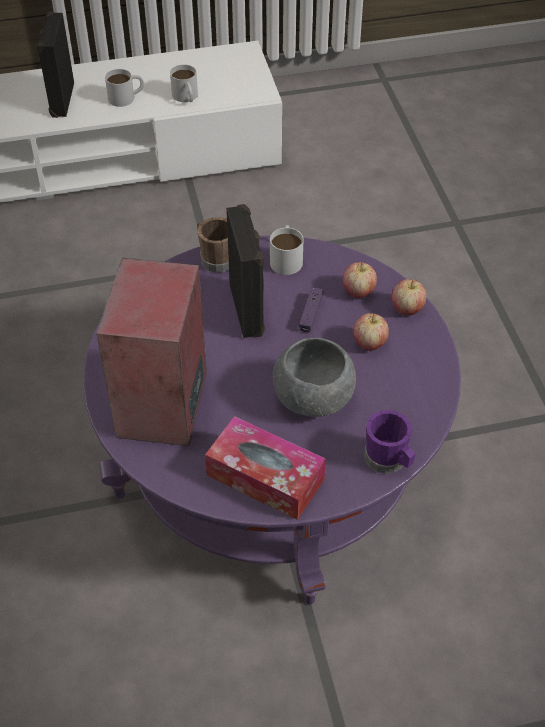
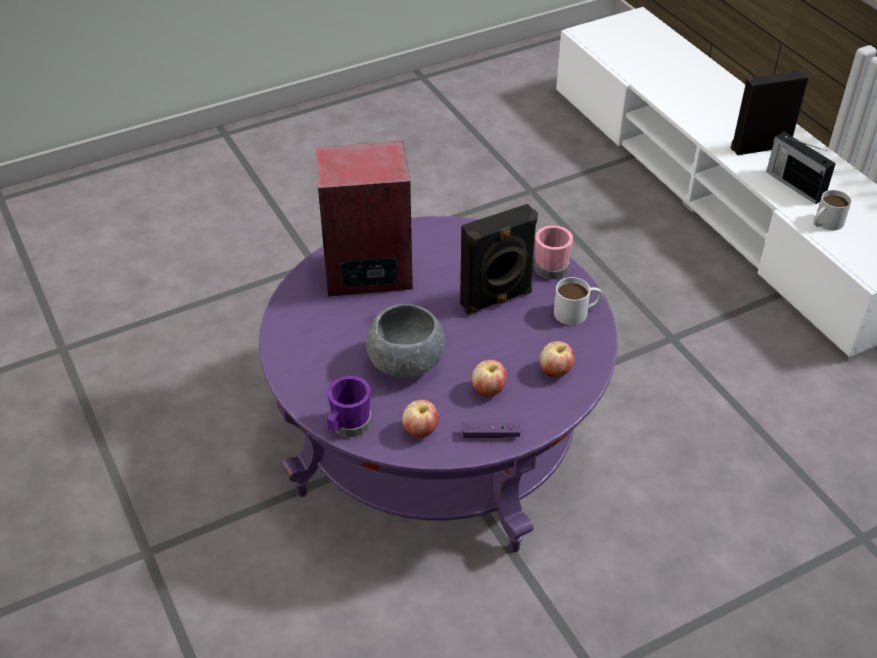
camera: 75 degrees right, 5 degrees down
white mug [105,69,144,107] -> radio [766,132,836,204]
brown mug [197,217,229,273] -> pink mug [534,225,573,279]
tissue box [205,416,326,520] -> none
purple game controller [299,287,323,332] -> purple game controller moved to [462,422,520,438]
apple [392,279,426,316] -> apple moved to [402,400,439,438]

